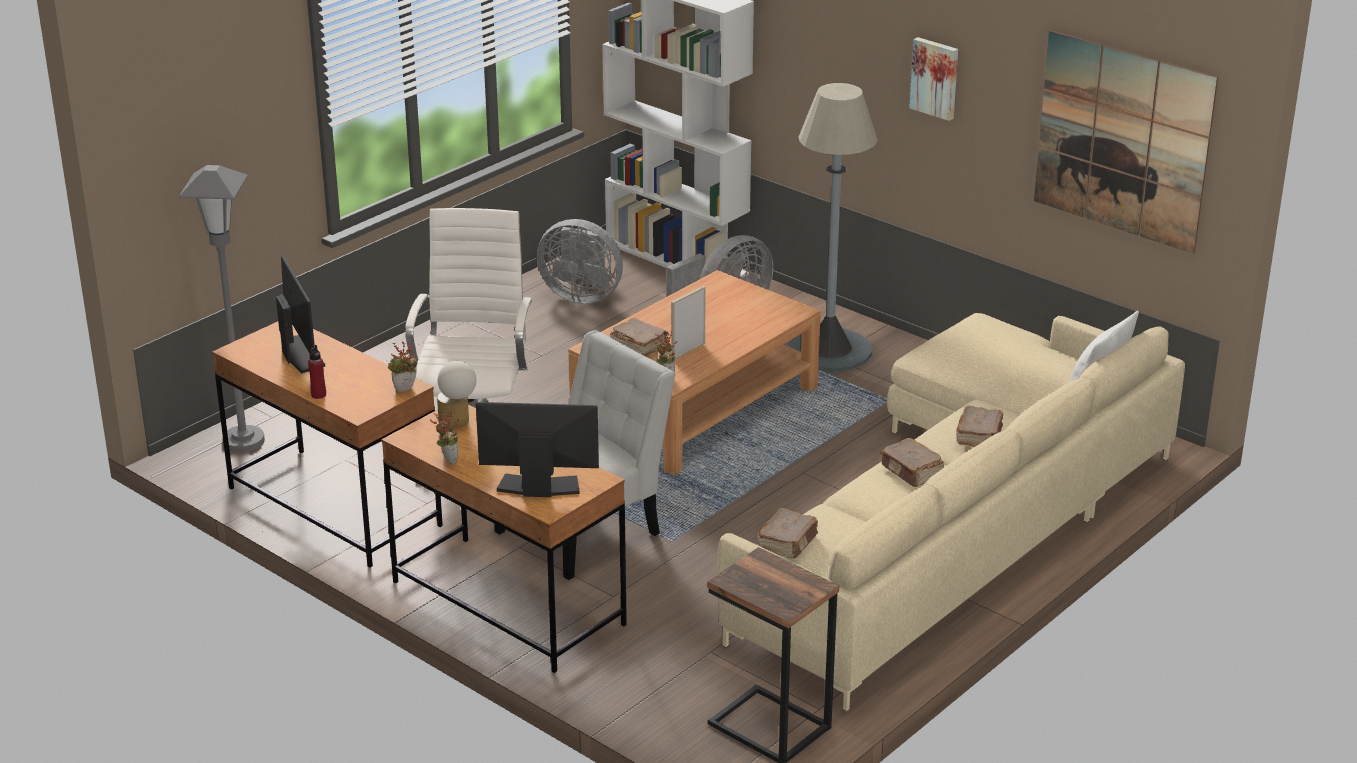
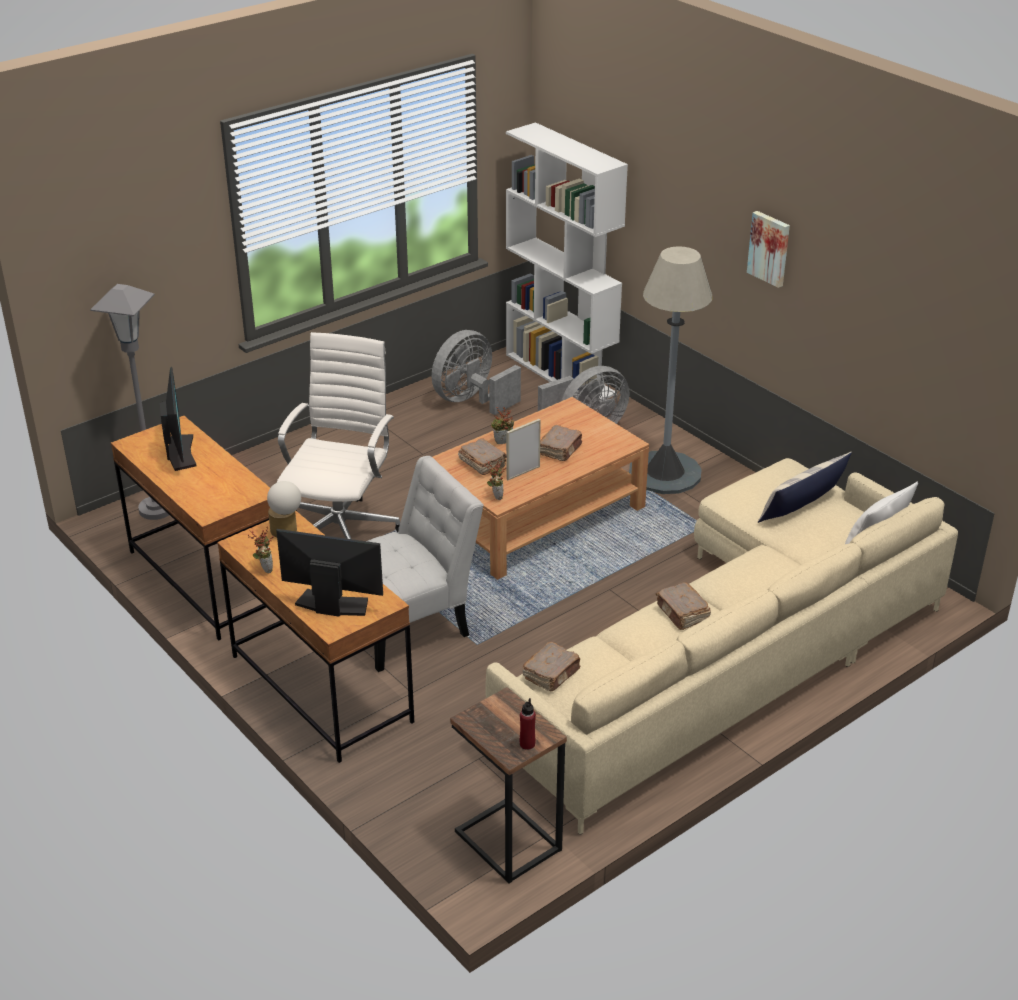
camera: 10 degrees right, 5 degrees up
red bottle [308,345,326,399] -> red bottle moved to [520,698,536,750]
potted plant [388,342,417,392] -> potted plant moved to [491,407,514,444]
grey fan [537,219,623,304] -> grey fan turned 105 degrees clockwise [432,330,521,415]
brown book [956,406,1003,447] -> brown book moved to [540,425,582,461]
picture [1034,30,1218,254] -> none
none -> pillow [758,452,852,523]

